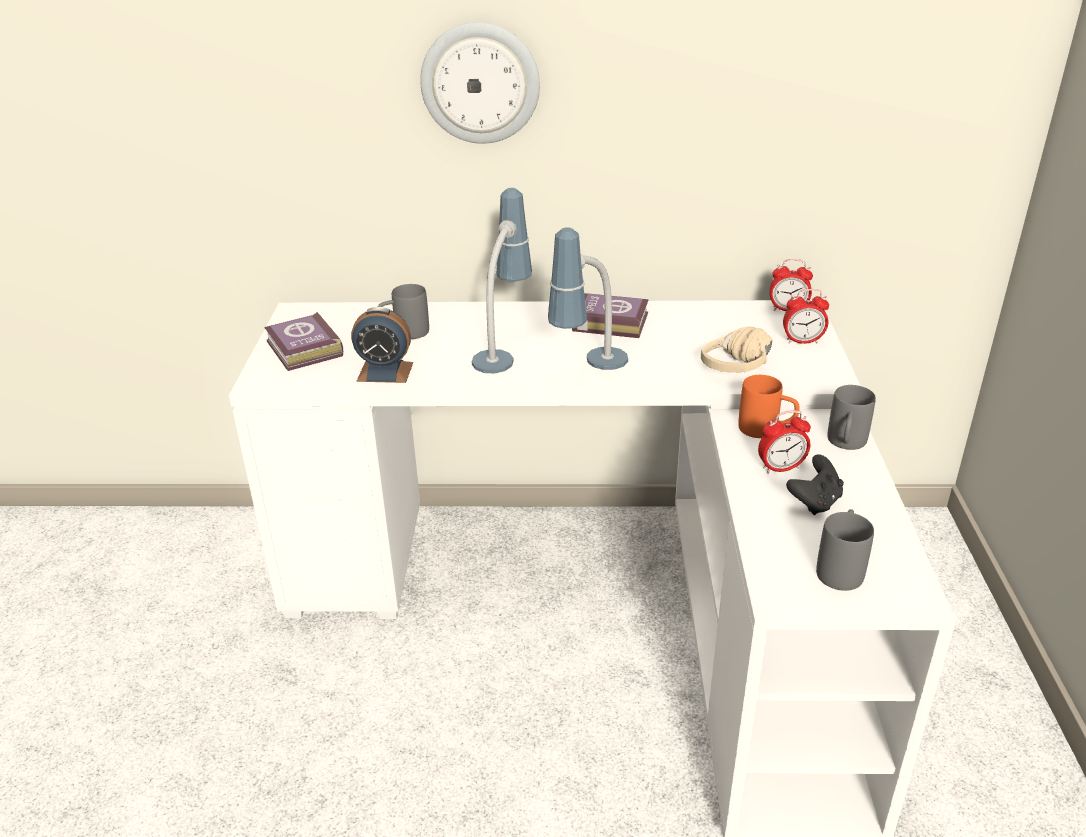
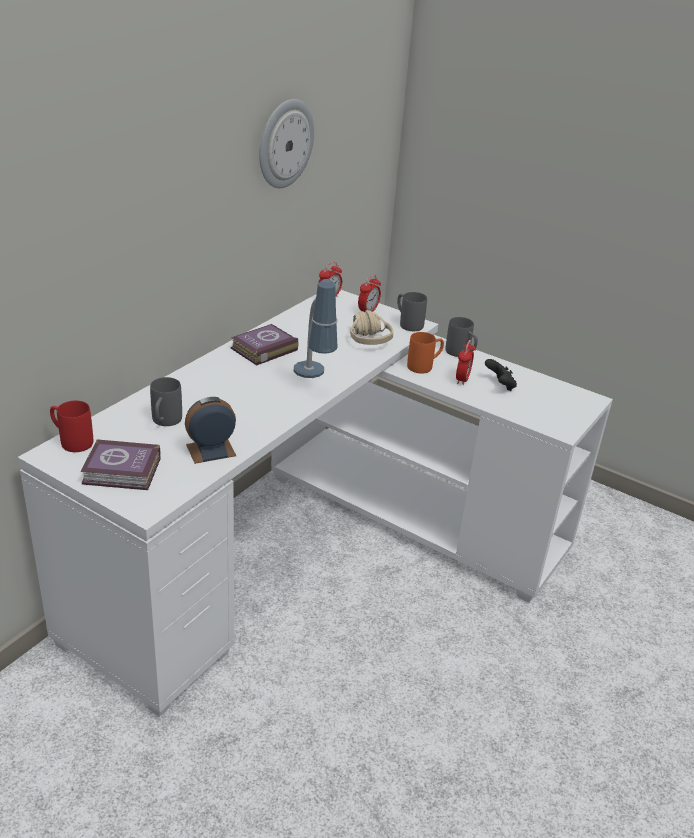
camera: 60 degrees left, 0 degrees up
alarm clock [351,307,413,383] -> alarm clock turned 150 degrees counterclockwise [185,397,236,464]
wall clock [420,22,540,144] -> wall clock moved to [259,99,314,188]
table lamp [472,188,532,374] -> none
grey mug [816,509,874,591] -> grey mug moved to [397,292,427,331]
none -> red mug [50,401,93,452]

